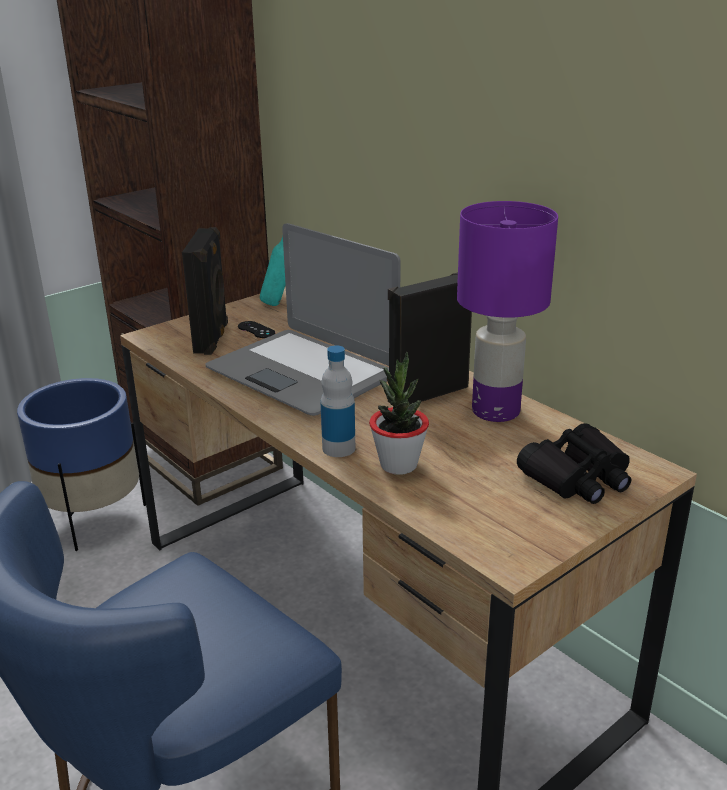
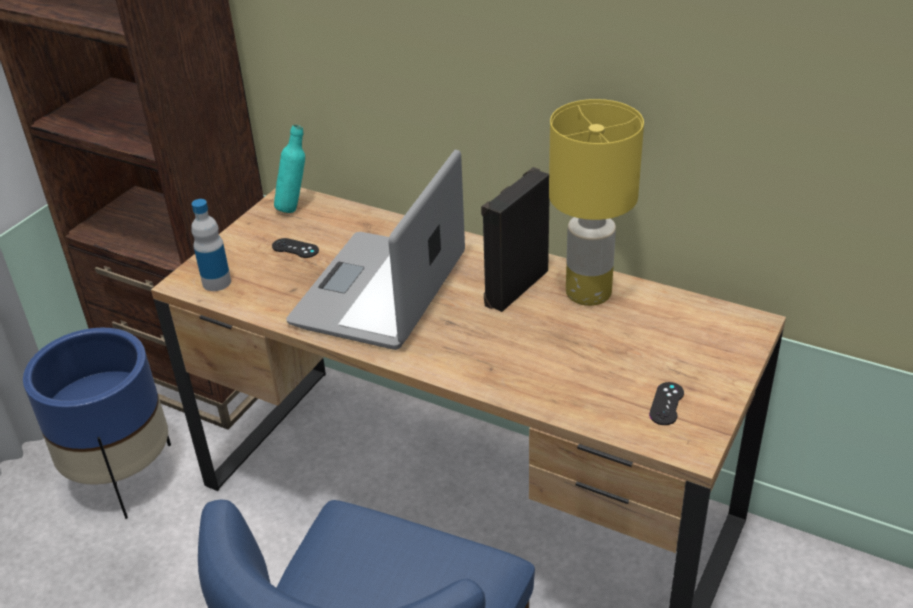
camera: 20 degrees left, 10 degrees up
black speaker [182,227,228,355] -> none
laptop [205,223,401,416] -> laptop turned 90 degrees clockwise [286,149,465,350]
bottle [320,345,355,457] -> bottle moved to [191,199,231,291]
potted plant [369,352,429,475] -> none
purple table lamp [457,201,558,422] -> yellow table lamp [549,99,644,306]
black binoculars [517,423,631,504] -> none
none -> black game controller [649,382,684,425]

